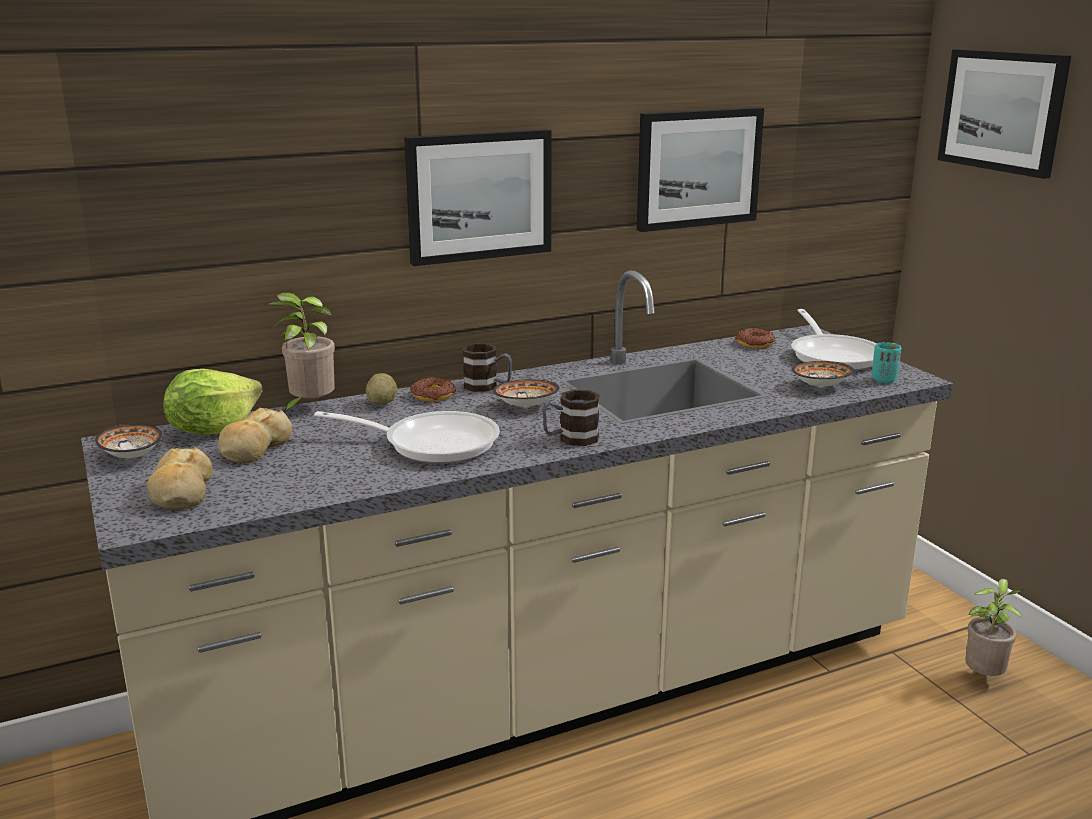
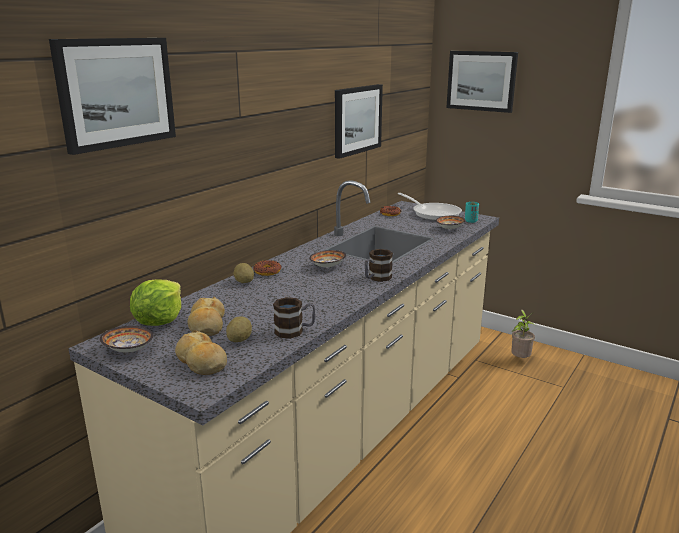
camera: 30 degrees left, 0 degrees up
potted plant [266,292,335,412] -> none
frying pan [314,411,500,464] -> none
picture [404,129,552,266] -> picture moved to [49,38,176,155]
mug [463,343,512,392] -> mug moved to [273,297,315,339]
none -> potato [226,316,252,342]

